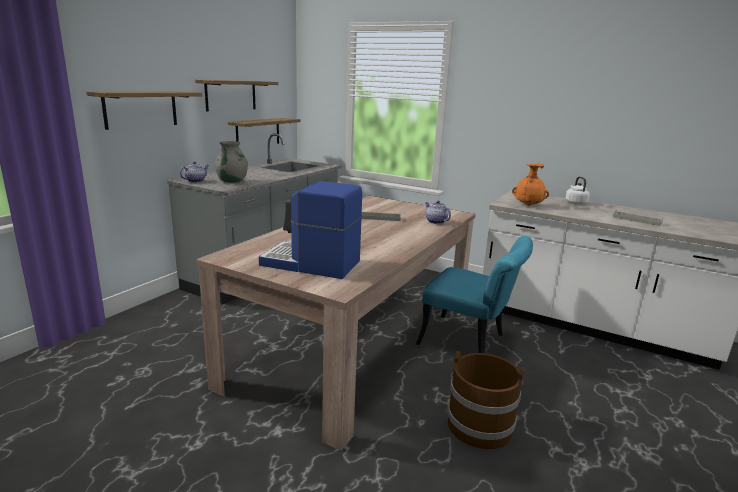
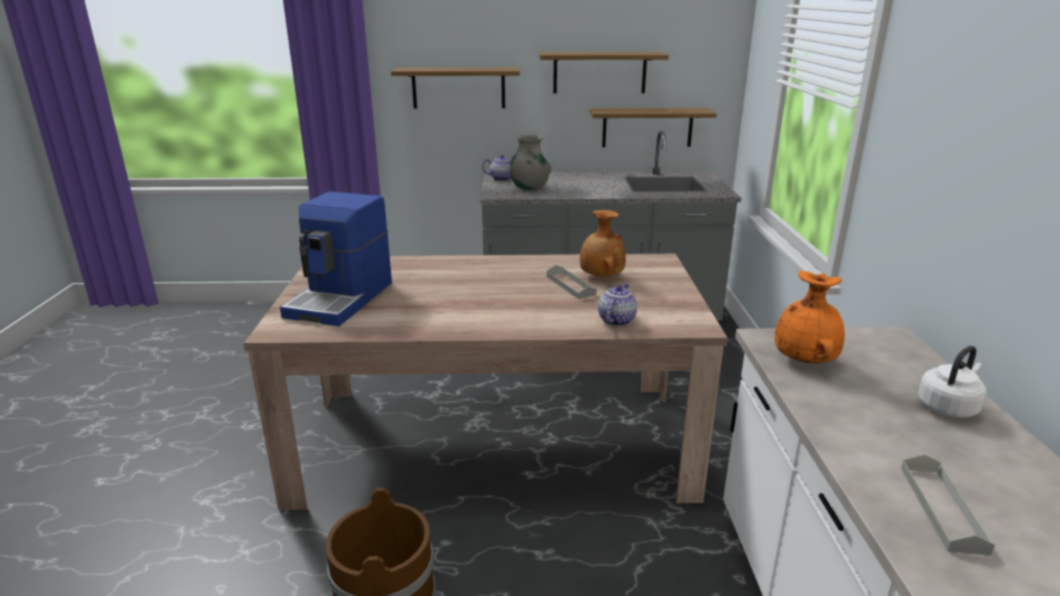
camera: 60 degrees right, 5 degrees up
coffee machine [259,181,362,279] -> coffee machine turned 150 degrees counterclockwise [280,192,392,326]
turquoise chair [416,236,533,353] -> none
none -> brown vase [580,210,626,277]

